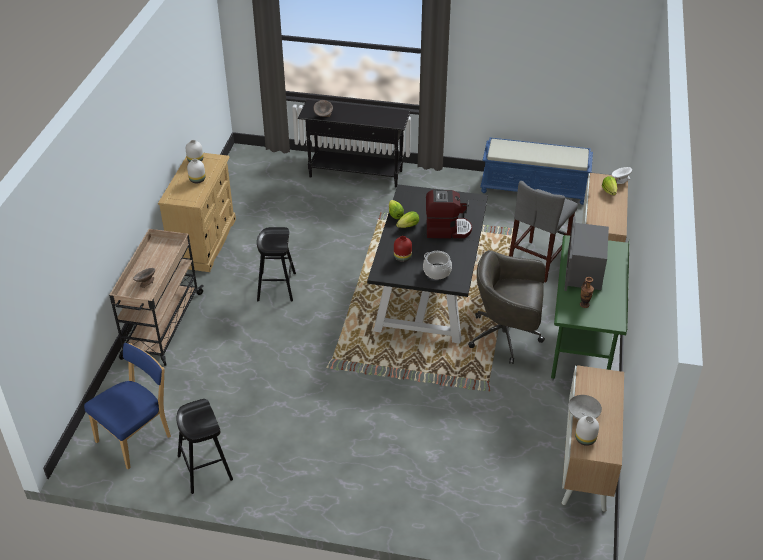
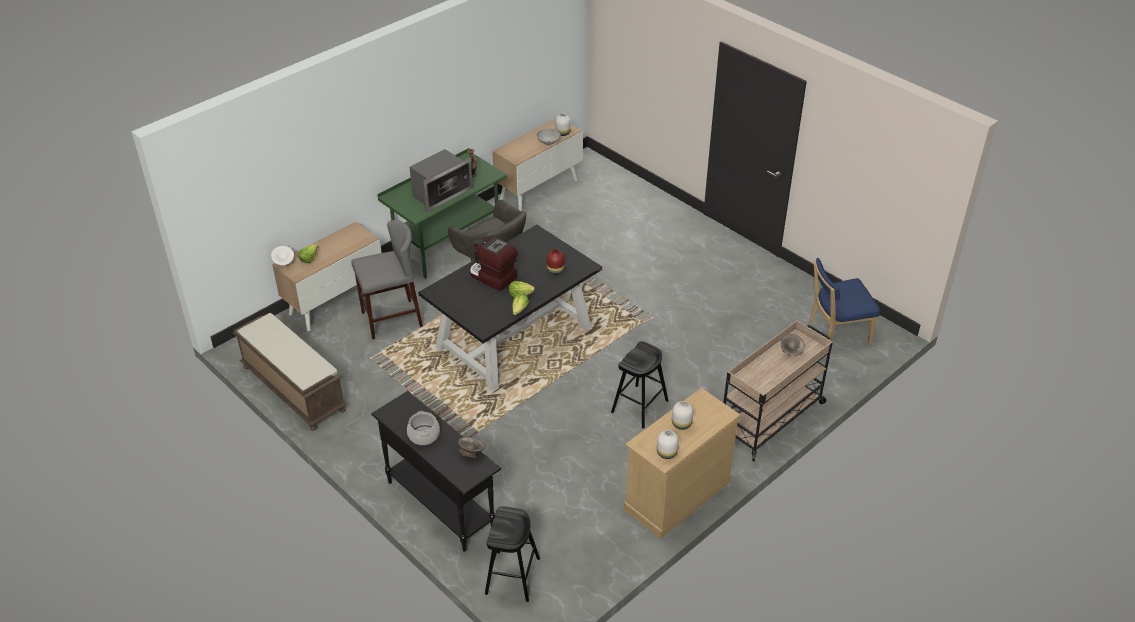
camera: 145 degrees left, 0 degrees up
black stool [177,399,233,494] -> black stool moved to [485,506,540,602]
cooking pot [423,251,452,279] -> cooking pot moved to [407,411,440,445]
blue bench [480,138,593,205] -> brown bench [233,313,347,430]

